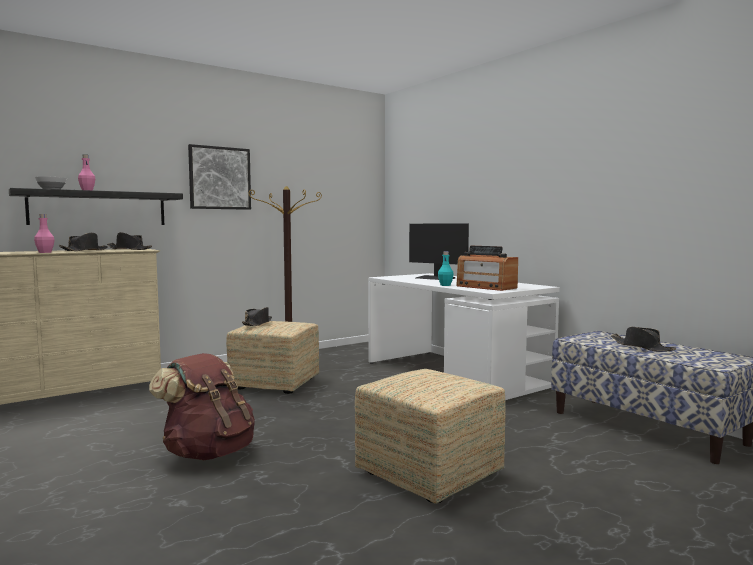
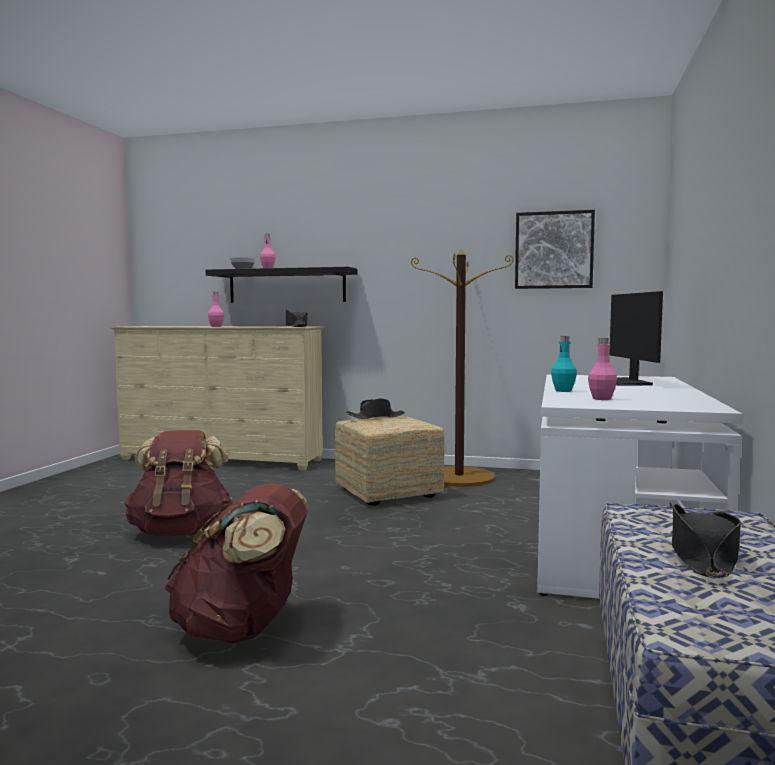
camera: 50 degrees right, 0 degrees up
black hat [59,233,108,251] -> none
picture [188,144,251,210] -> picture moved to [515,210,595,289]
ottoman [355,369,506,504] -> brown backpack [164,483,308,643]
radio [457,246,518,291] -> pink bottle [588,338,617,400]

